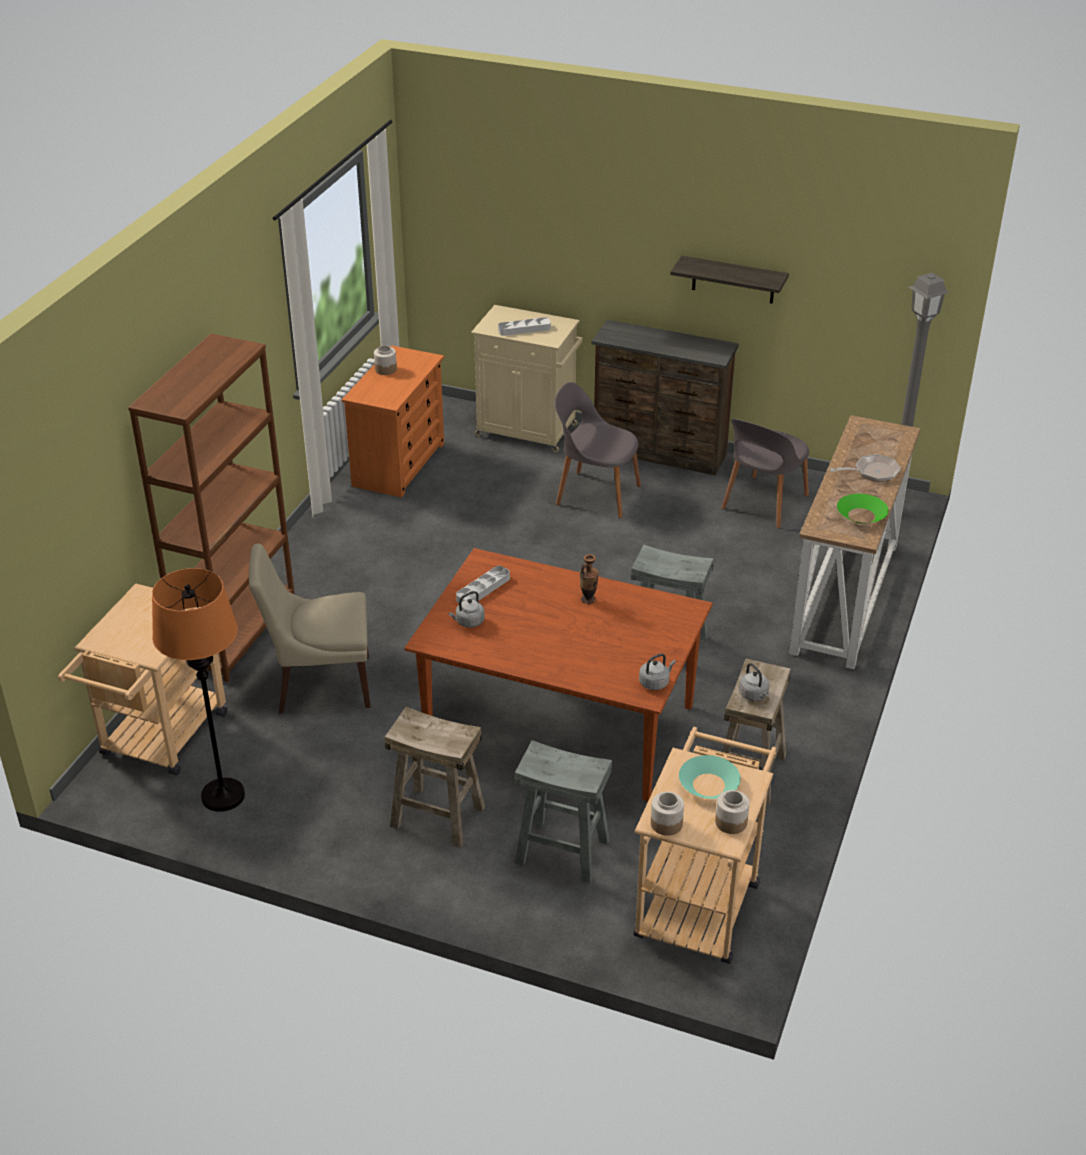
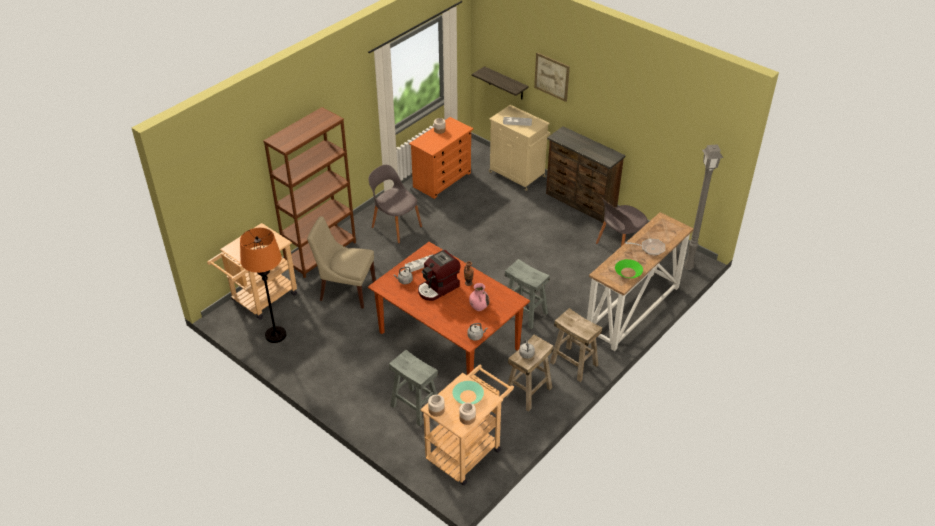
camera: 20 degrees right, 5 degrees up
beige stool [385,707,485,848] -> beige stool moved to [550,308,602,382]
grey chair [554,382,641,518] -> grey chair moved to [368,165,422,243]
shelf [670,256,789,304] -> shelf moved to [472,66,529,99]
none -> coffee machine [418,250,461,301]
none -> pink vase [469,283,489,311]
none -> picture [534,52,570,102]

